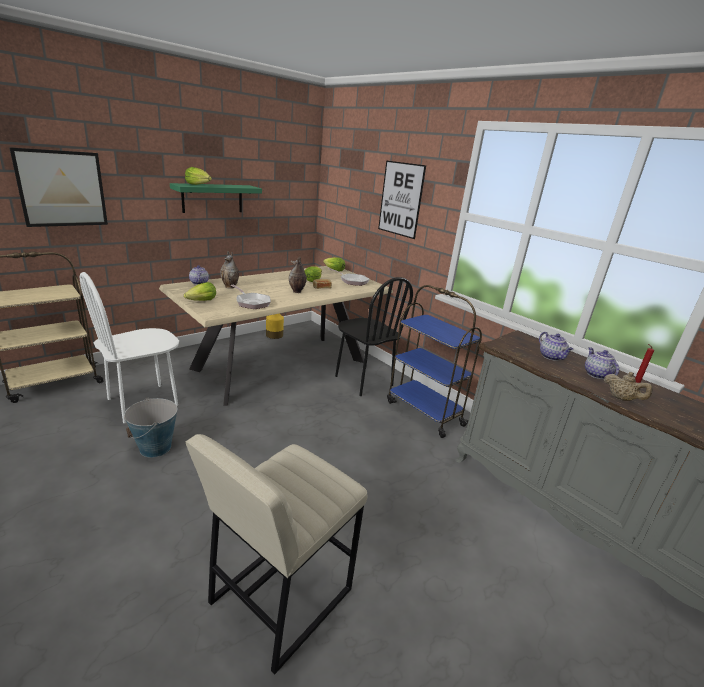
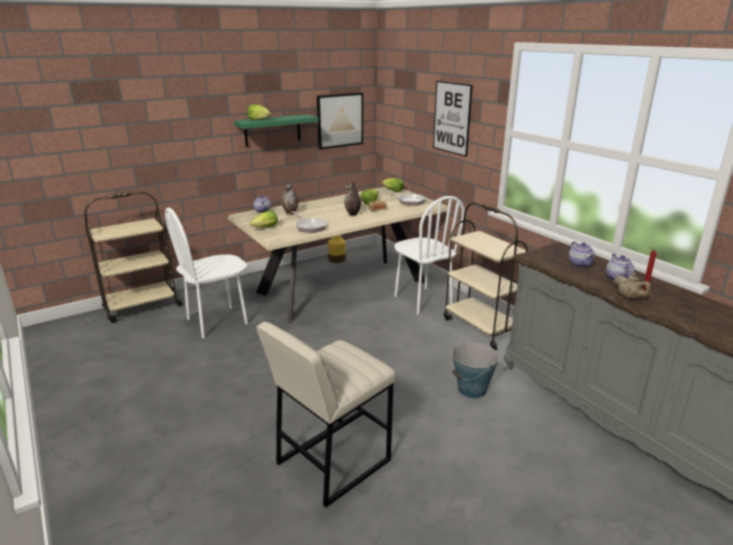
camera: 10 degrees right, 0 degrees up
picture [9,147,108,227] -> picture moved to [317,92,363,150]
bucket [124,398,177,458] -> bucket moved to [451,342,499,399]
black chair [335,277,413,396] -> white chair [394,196,465,314]
blue cart [387,285,482,438] -> beige cart [443,202,528,350]

